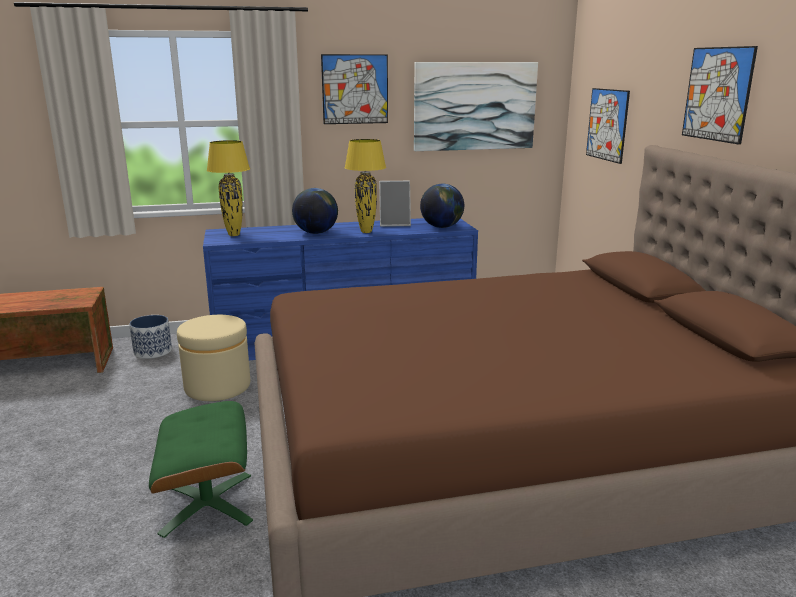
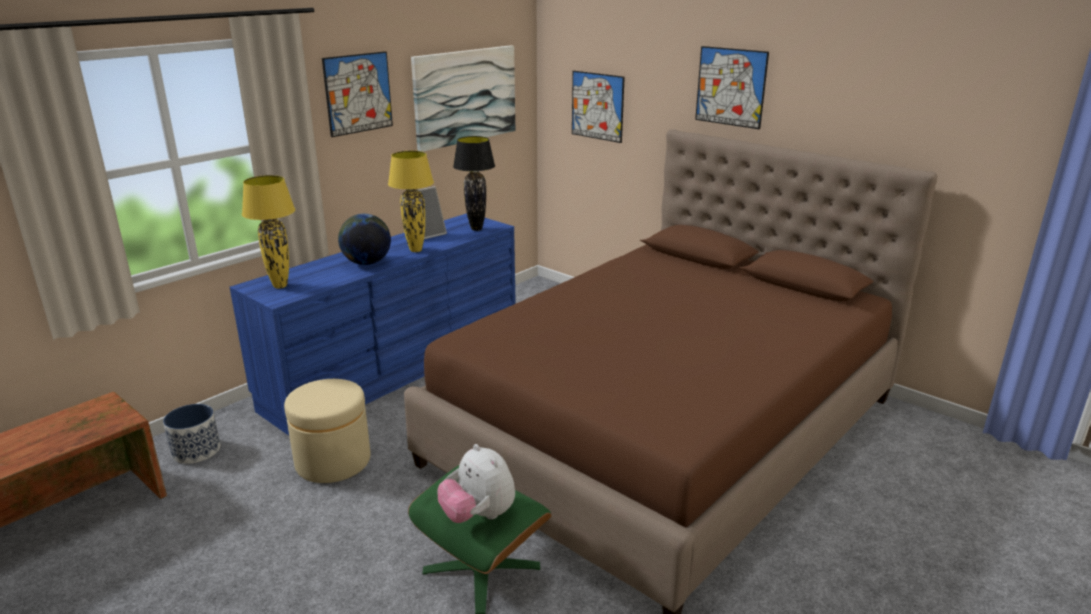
camera: 35 degrees left, 5 degrees up
globe [420,184,464,228] -> black table lamp [453,136,495,231]
none -> plush toy [438,444,515,523]

